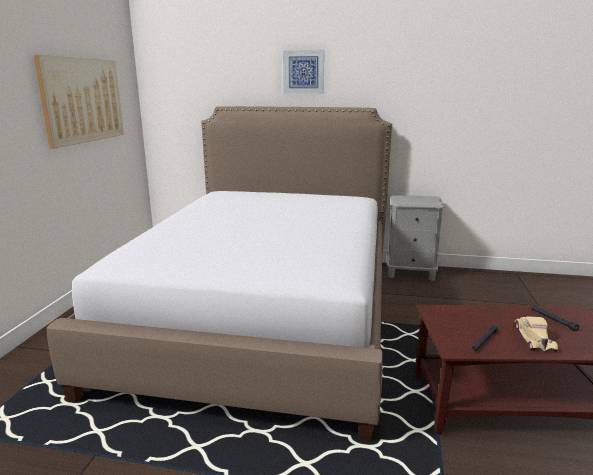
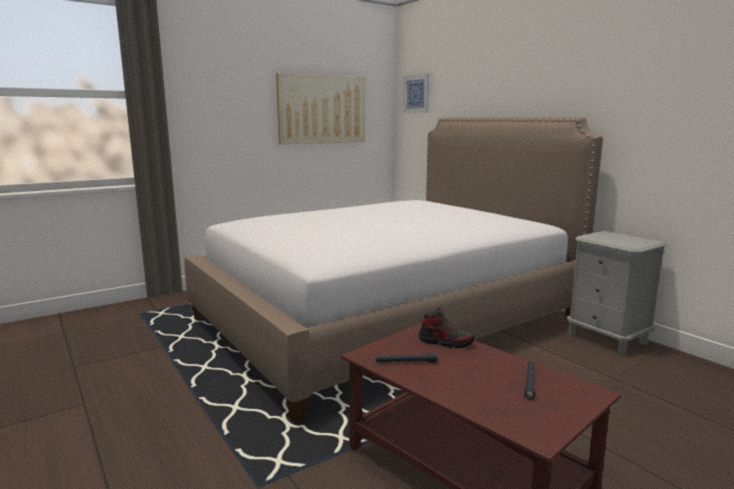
camera: 45 degrees right, 5 degrees down
picture [283,50,324,94] -> picture moved to [403,73,429,113]
beige toy car [514,316,558,352] -> none
none -> shoe [419,308,475,348]

